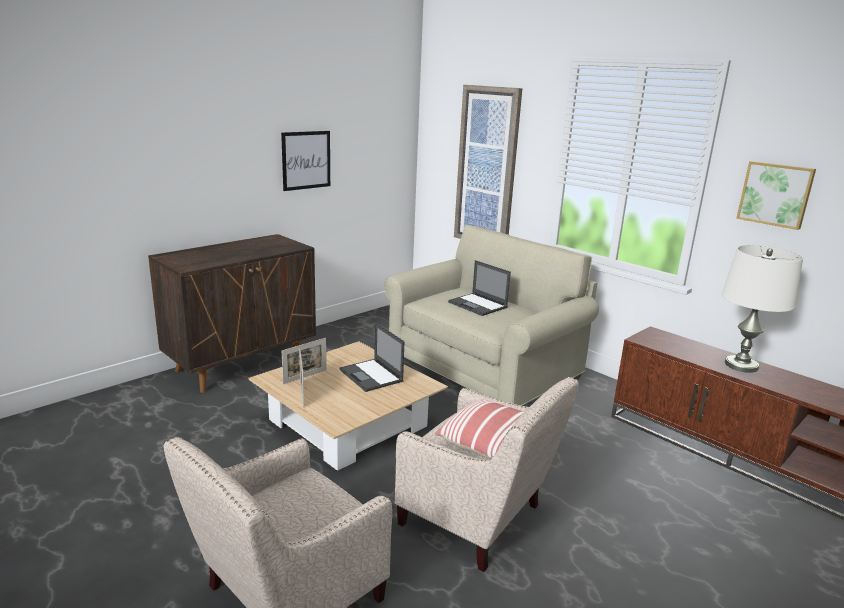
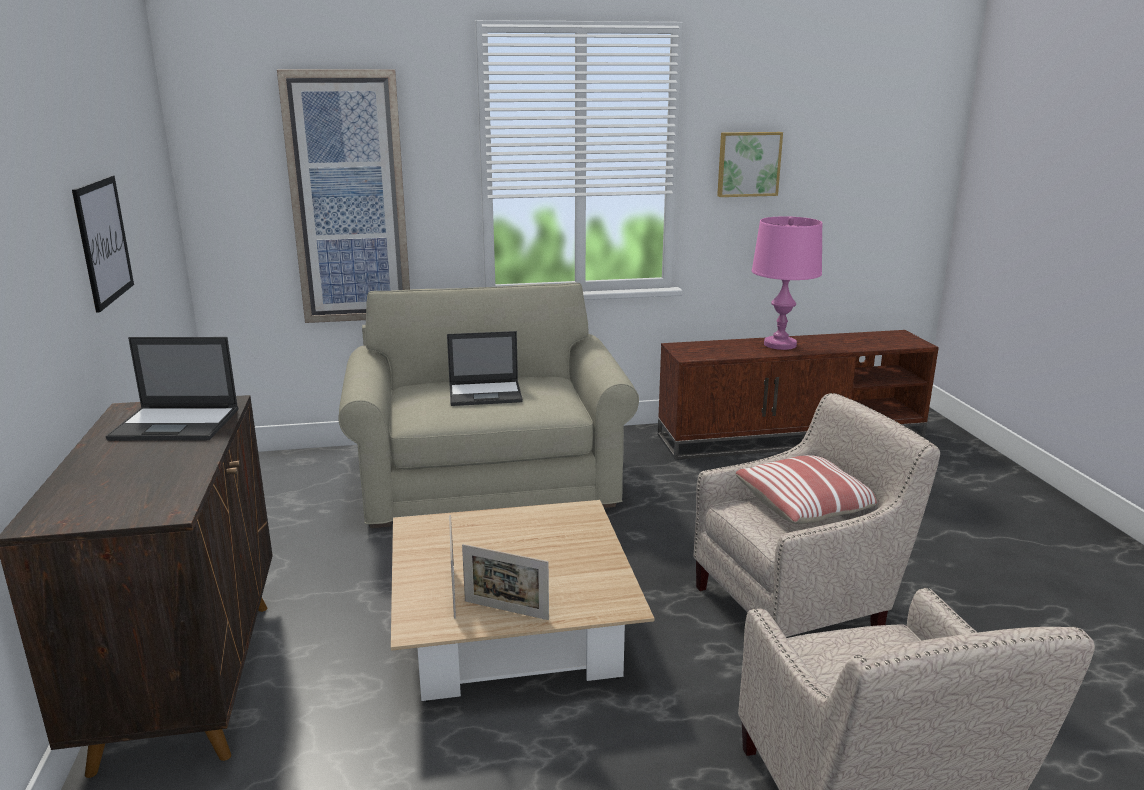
camera: 55 degrees left, 0 degrees up
laptop [339,322,405,392] -> laptop moved to [106,337,238,441]
white table lamp [722,245,803,373] -> pink table lamp [752,216,822,350]

